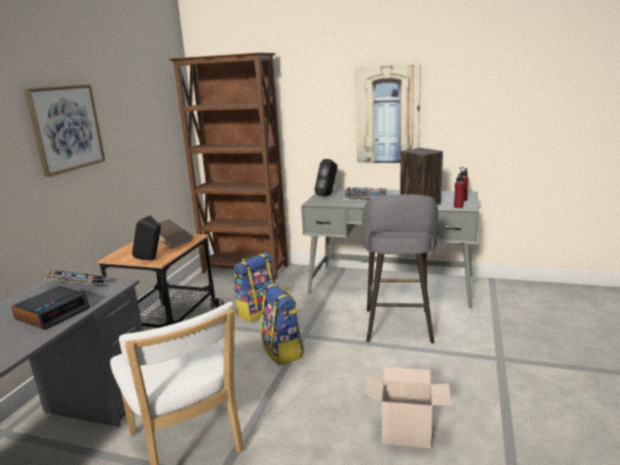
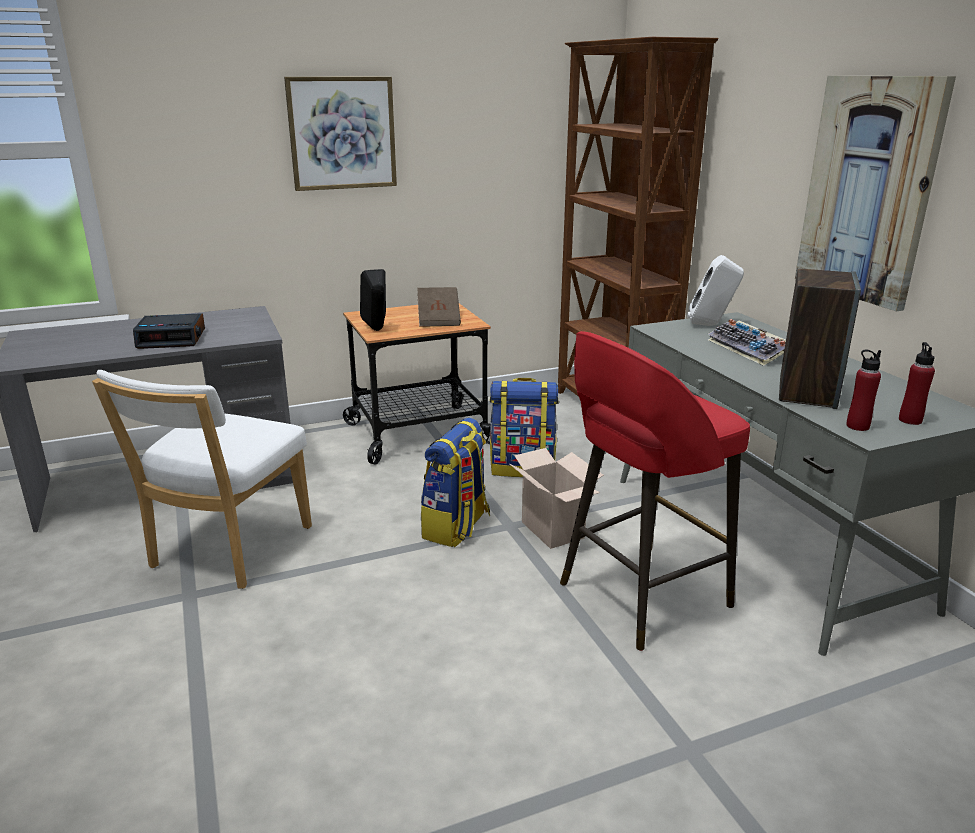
camera: 50 degrees right, 5 degrees up
keyboard [42,271,110,284] -> none
black speaker [315,159,338,196] -> white speaker [687,255,744,326]
grey stool [362,194,438,344] -> red stool [560,331,750,651]
cardboard box [365,367,451,448] -> cardboard box moved to [509,448,604,549]

